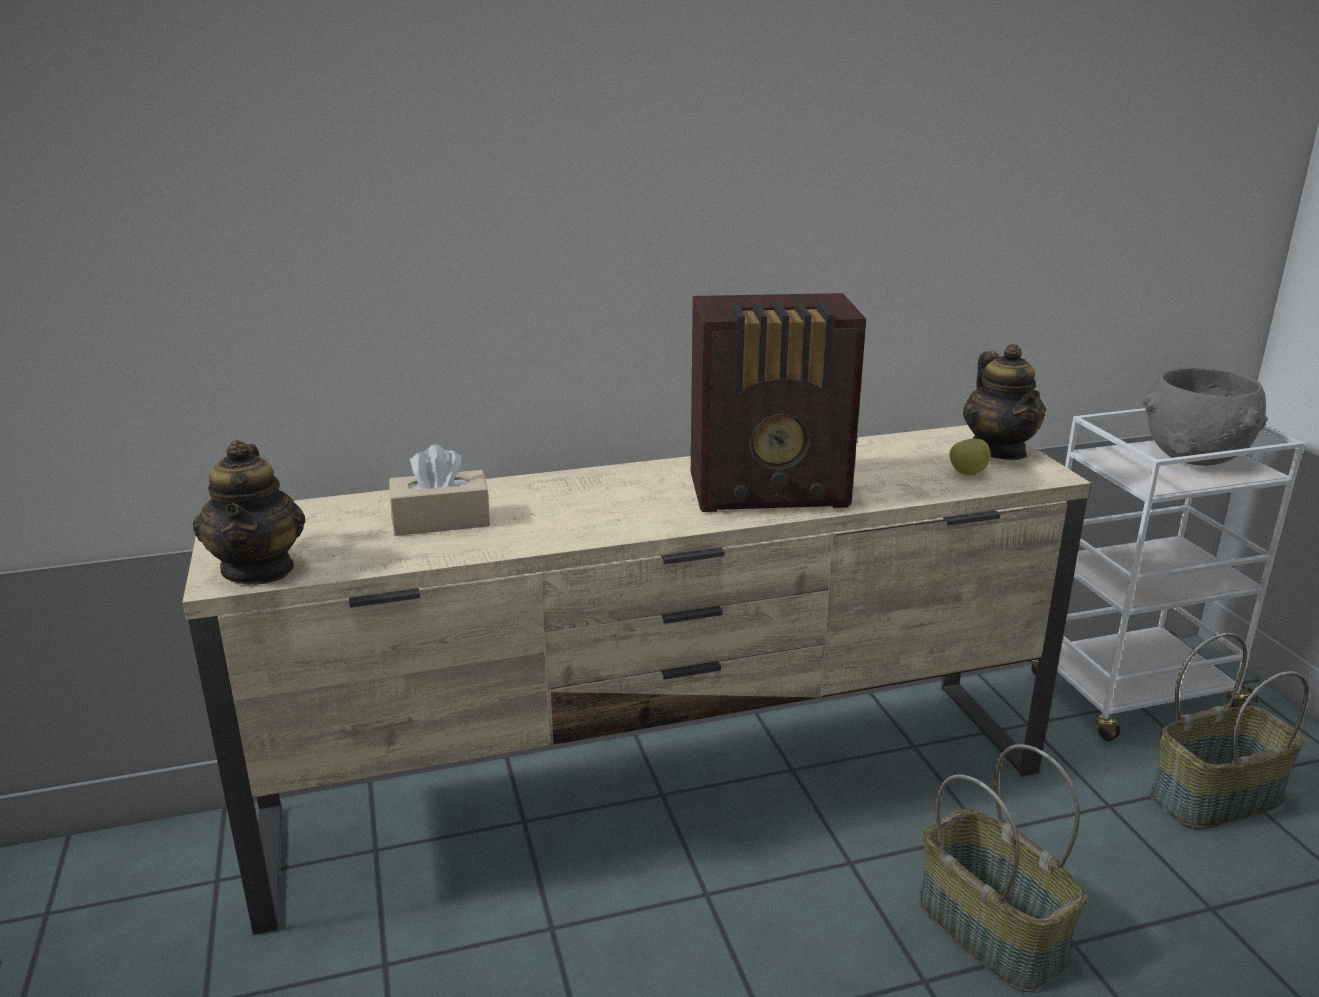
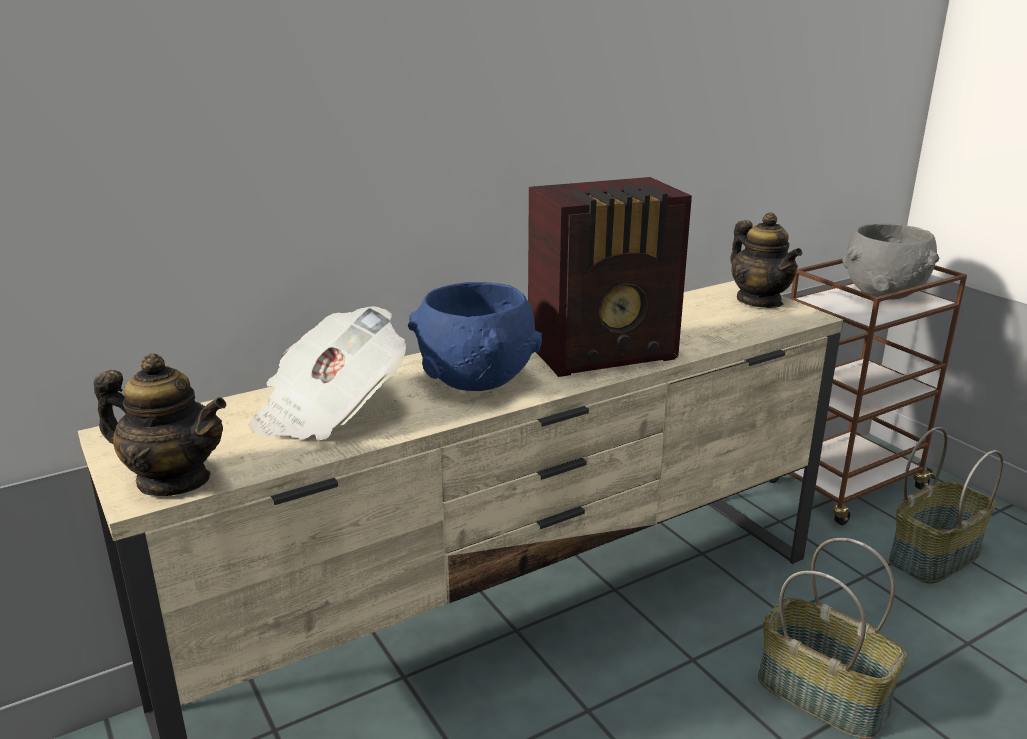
camera: 15 degrees left, 0 degrees up
teapot [193,440,305,585] -> teapot turned 45 degrees counterclockwise [94,353,227,496]
beige tissue box [389,444,490,536] -> newspaper [249,306,406,441]
apple [950,439,991,475] -> none
white cart [1030,408,1305,741] -> brown cart [769,259,967,525]
none -> blue bowl [408,282,542,391]

